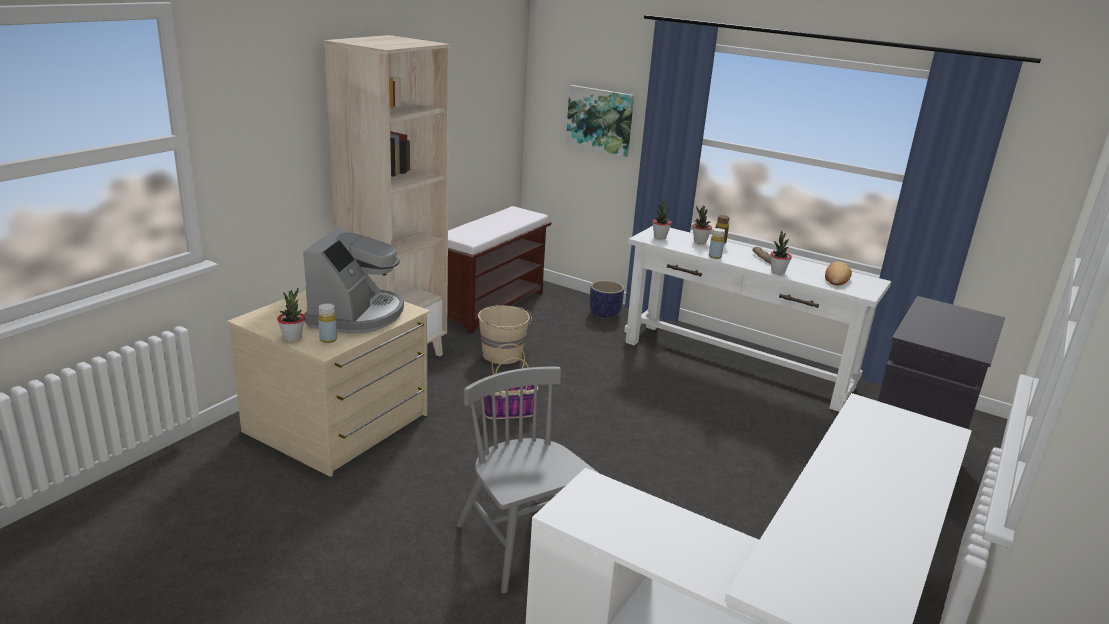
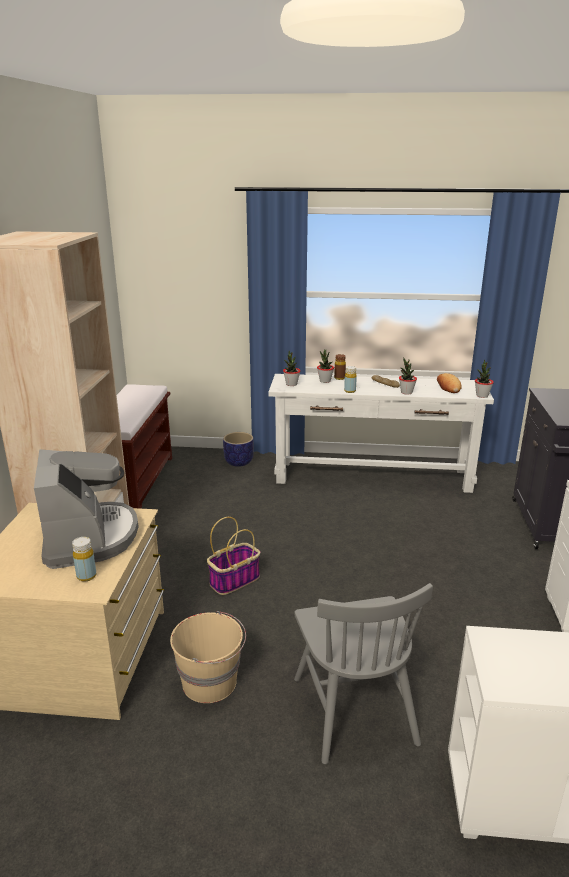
camera: 25 degrees left, 0 degrees up
potted plant [277,288,305,342] -> potted plant moved to [475,360,494,398]
grey chair [456,367,598,593] -> grey chair turned 135 degrees counterclockwise [294,583,433,764]
beige bucket [478,305,532,364] -> beige bucket moved to [170,611,246,703]
picture [566,85,634,157] -> none

